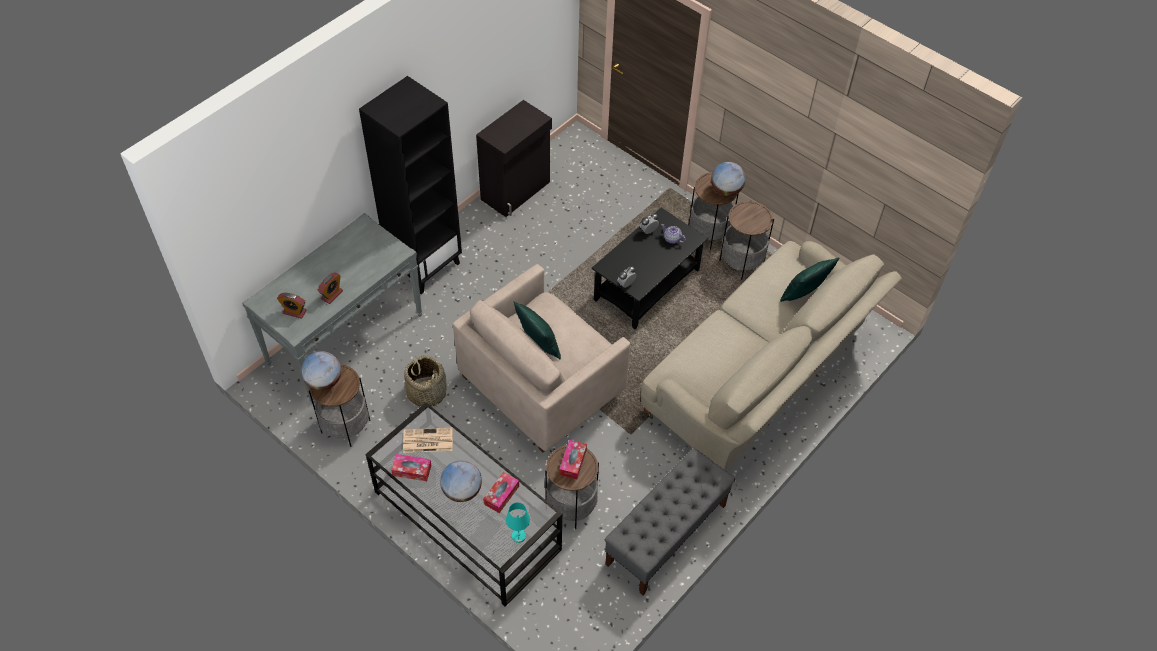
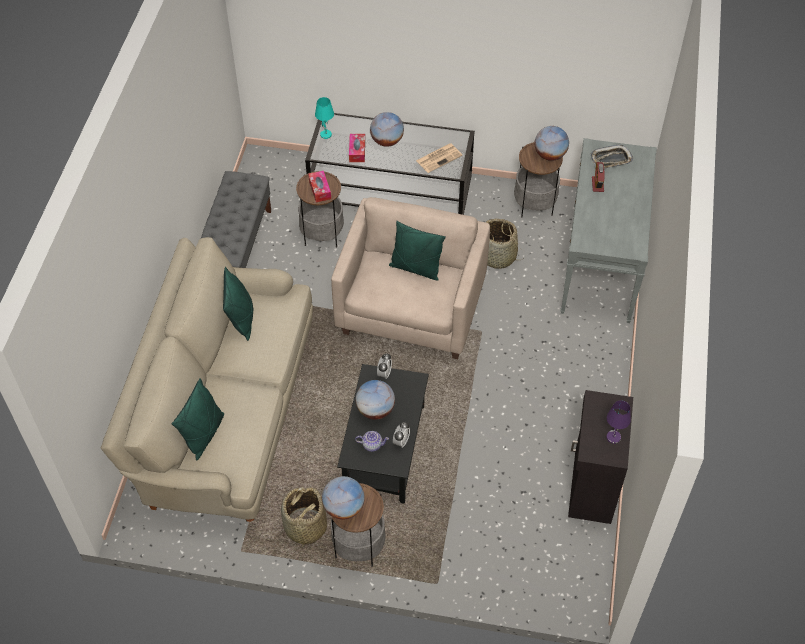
camera: 150 degrees right, 0 degrees up
alarm clock [277,293,307,319] -> tray [591,144,633,169]
black bookcase [359,76,462,294] -> none
tissue box [391,454,431,481] -> none
side table [719,201,774,280] -> basket [281,487,327,549]
none -> green pillow [223,267,254,341]
none -> globe [356,380,395,420]
none -> purple table lamp [606,400,631,444]

